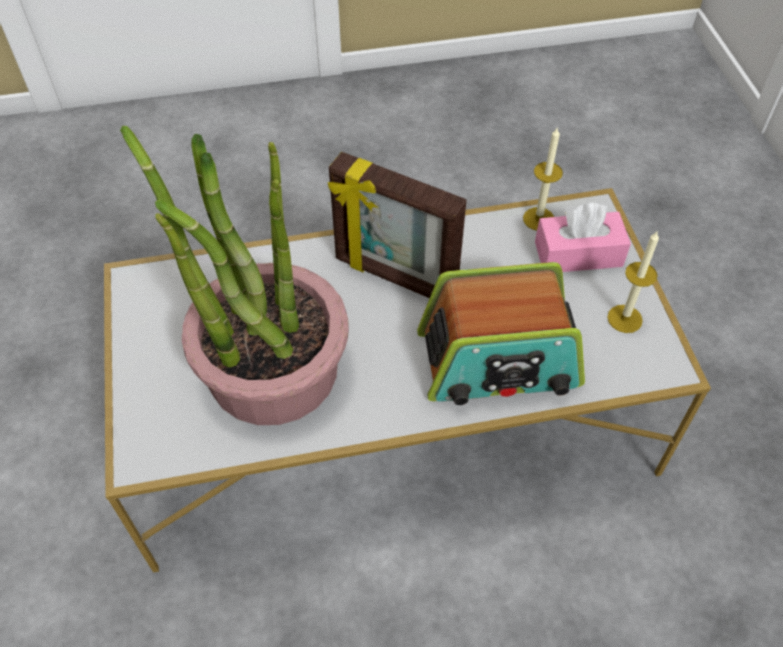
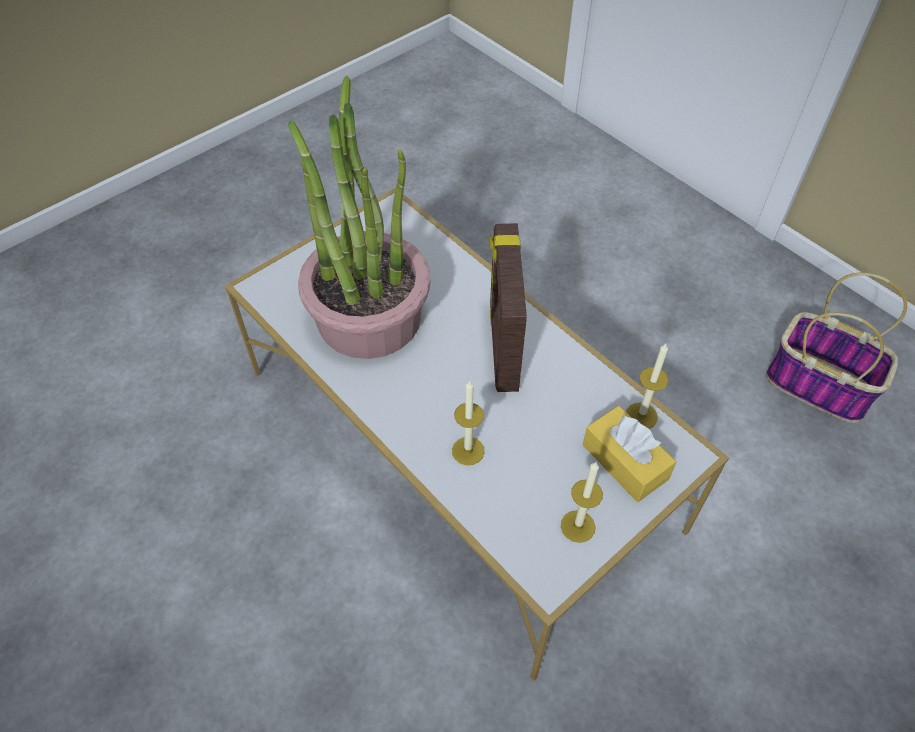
camera: 60 degrees right, 0 degrees up
radio [417,262,585,405] -> candle [452,381,485,465]
pink tissue box [535,203,631,272] -> yellow tissue box [583,406,676,502]
none -> basket [766,272,907,423]

